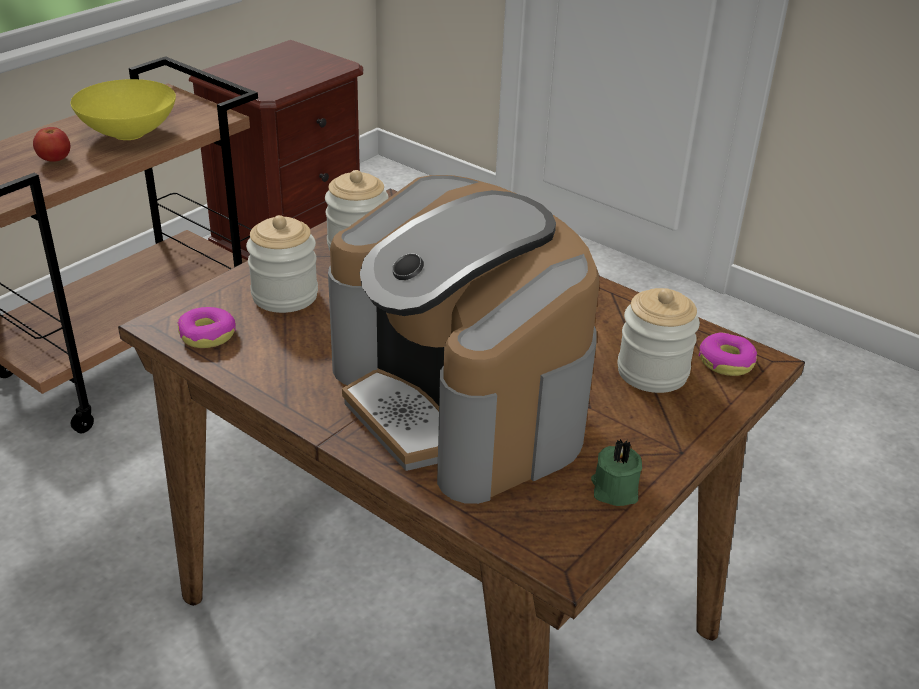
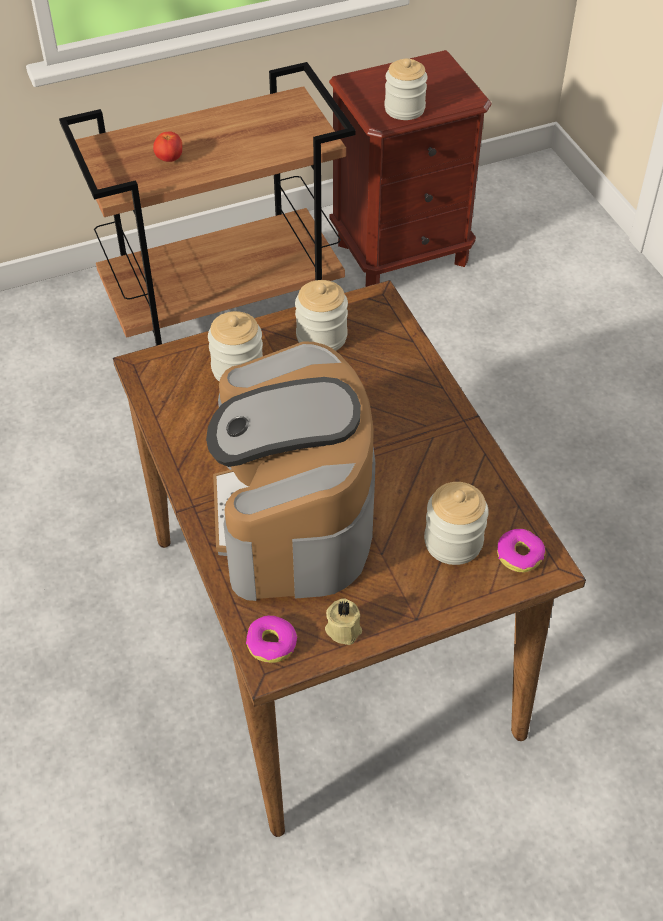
camera: 30 degrees right, 15 degrees up
yellow bowl [71,79,176,140] -> none
donut [178,307,236,348] -> donut moved to [246,615,297,663]
green candle [591,439,642,506] -> beige candle [325,598,362,645]
none -> jar [384,59,428,120]

